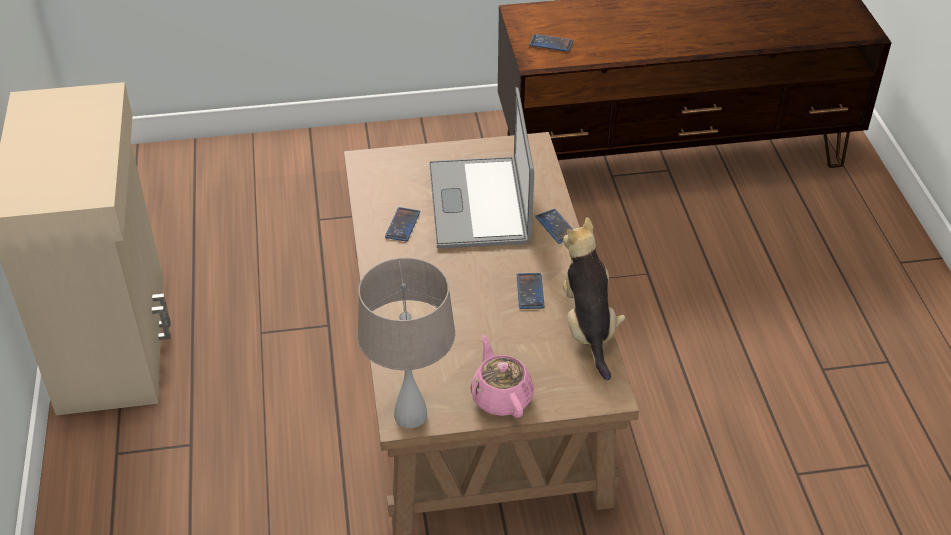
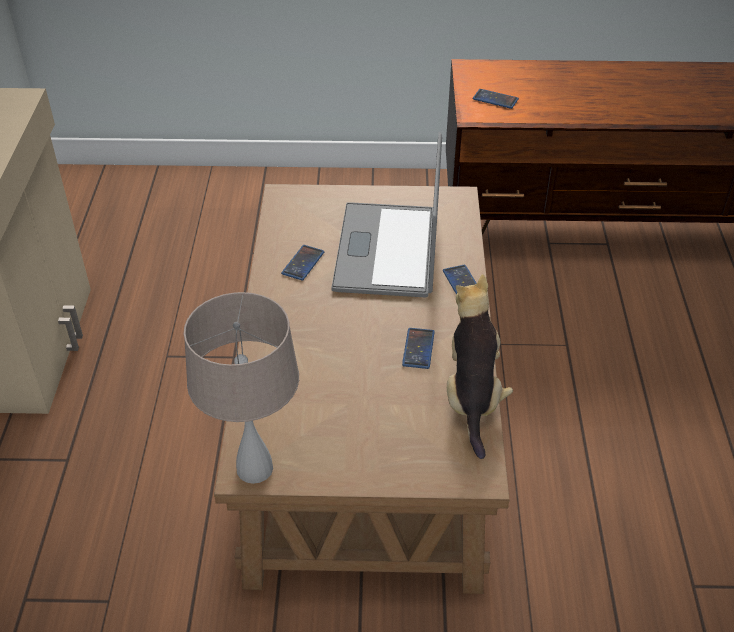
camera: 10 degrees right, 0 degrees up
pink teapot [471,335,534,418] -> none

